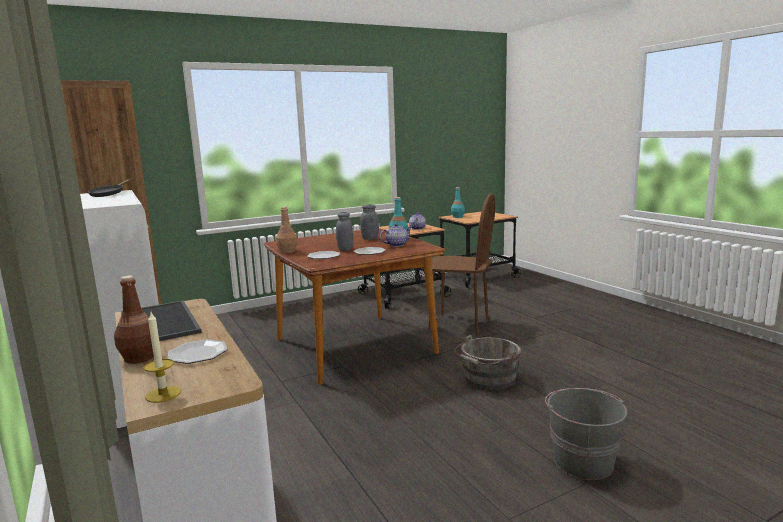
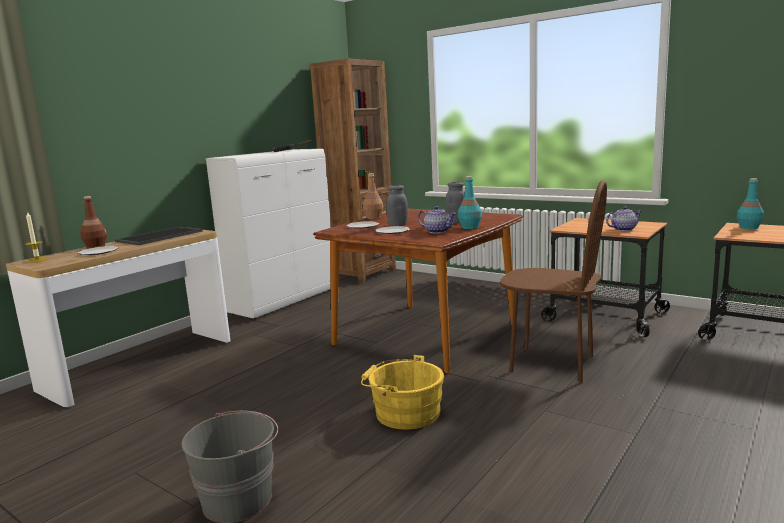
camera: 65 degrees right, 0 degrees up
brown chair [423,193,495,336] -> brown chair turned 60 degrees counterclockwise [500,180,607,384]
grey bucket [454,335,521,390] -> yellow bucket [361,355,444,430]

